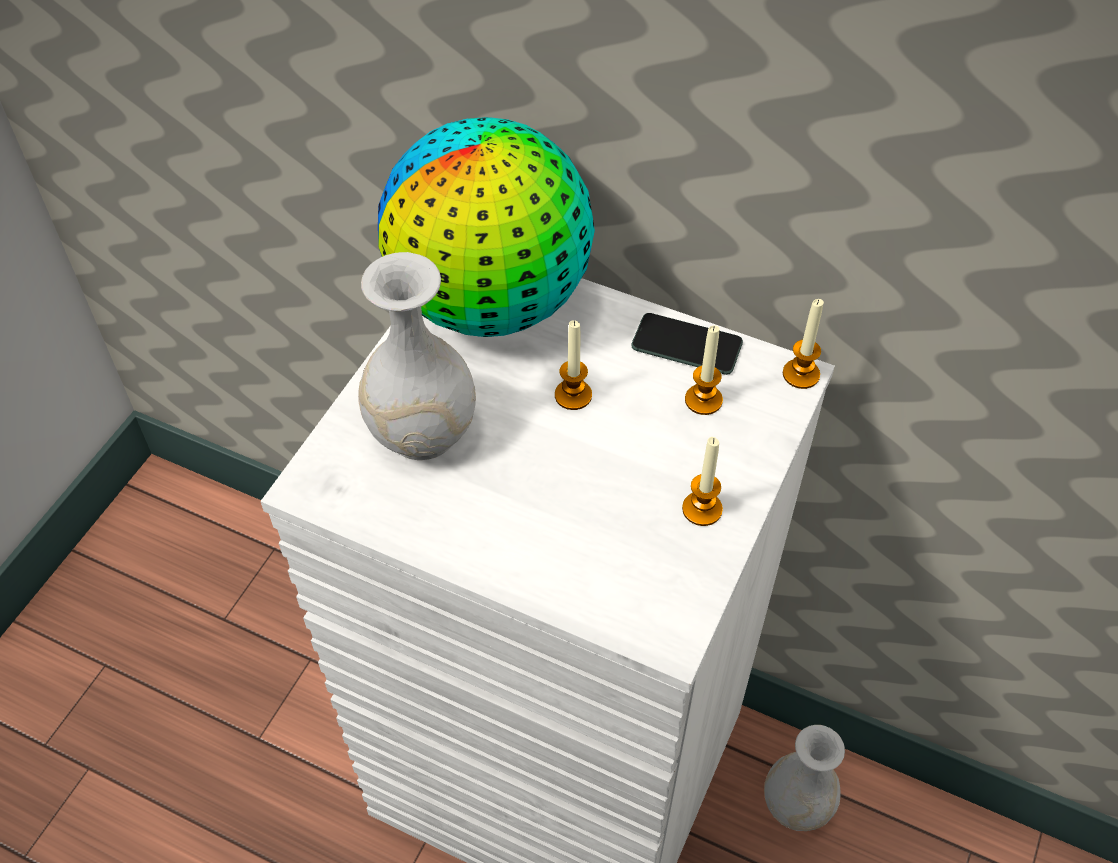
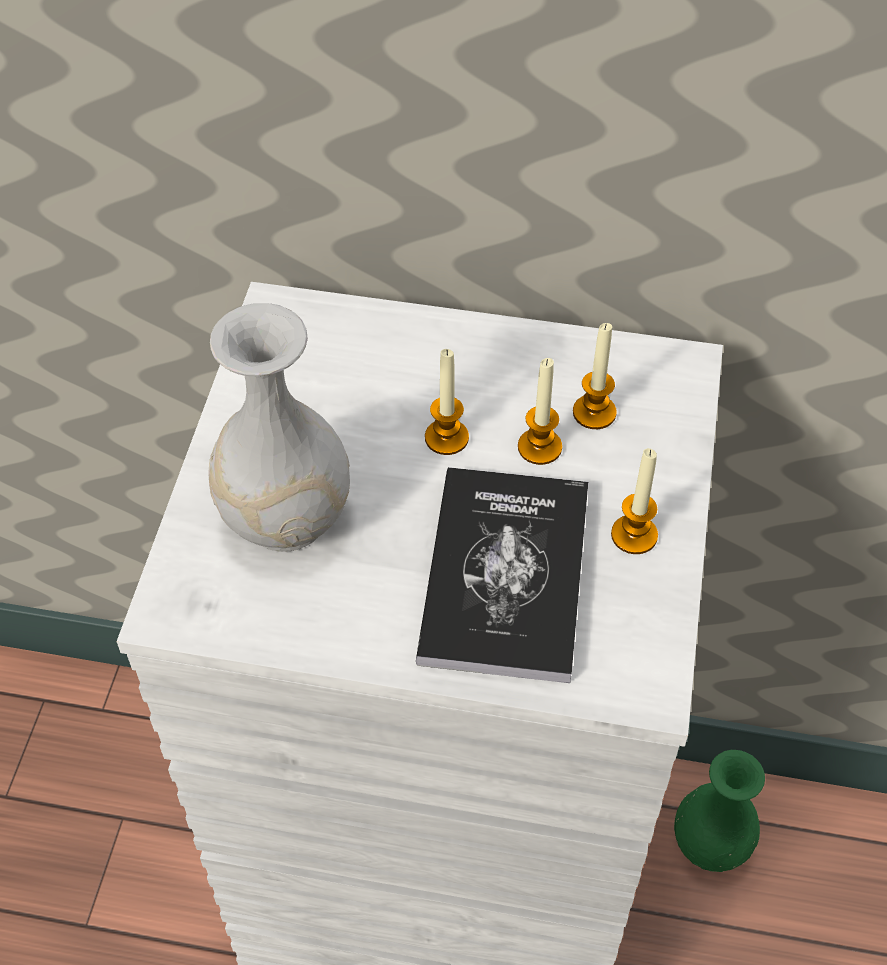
camera: 15 degrees left, 0 degrees up
globe [378,117,595,337] -> none
phone [631,313,743,375] -> none
white vase [764,725,845,831] -> green vase [674,750,765,872]
candle [783,299,824,389] -> candle moved to [518,358,562,465]
none -> book [416,467,588,683]

